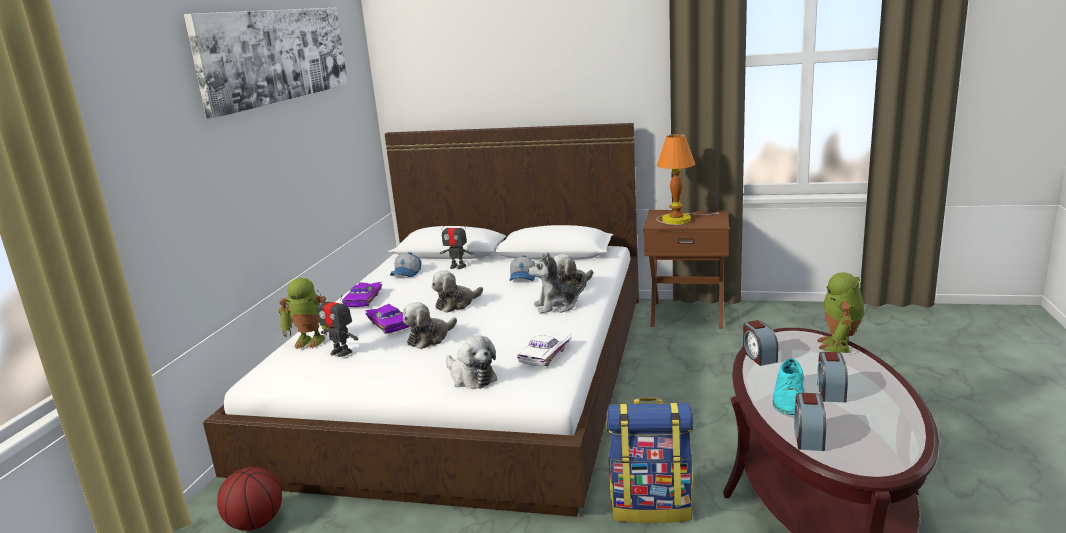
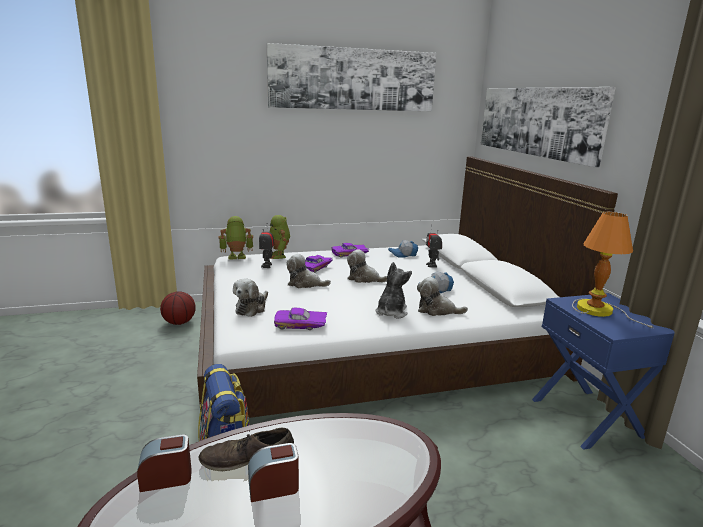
camera: 60 degrees right, 0 degrees up
white toy car [517,330,572,367] -> purple toy car [274,308,327,330]
plush toy [528,253,585,314] -> plush toy turned 60 degrees clockwise [375,262,412,319]
brown nightstand [644,210,729,329] -> blue nightstand [532,293,675,450]
alarm clock [743,320,778,366] -> none
turquoise shoe [773,358,804,415] -> brown shoe [199,428,294,471]
toy robot [817,272,865,353] -> toy robot moved to [219,216,253,260]
none -> picture [481,87,616,167]

